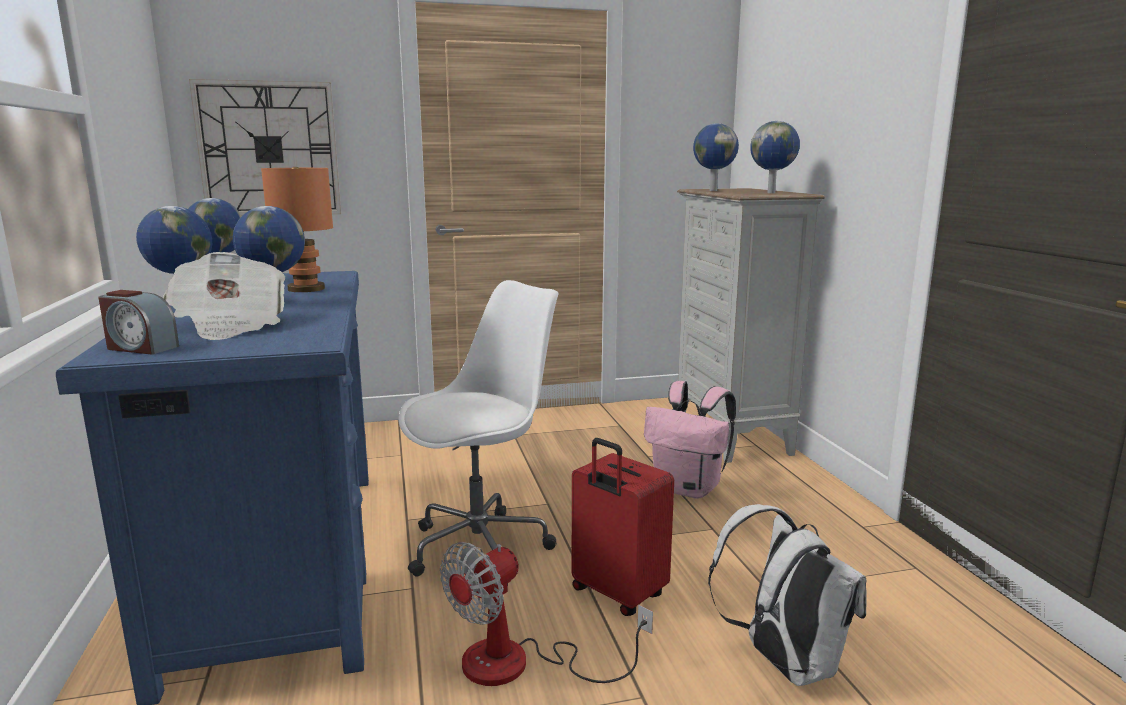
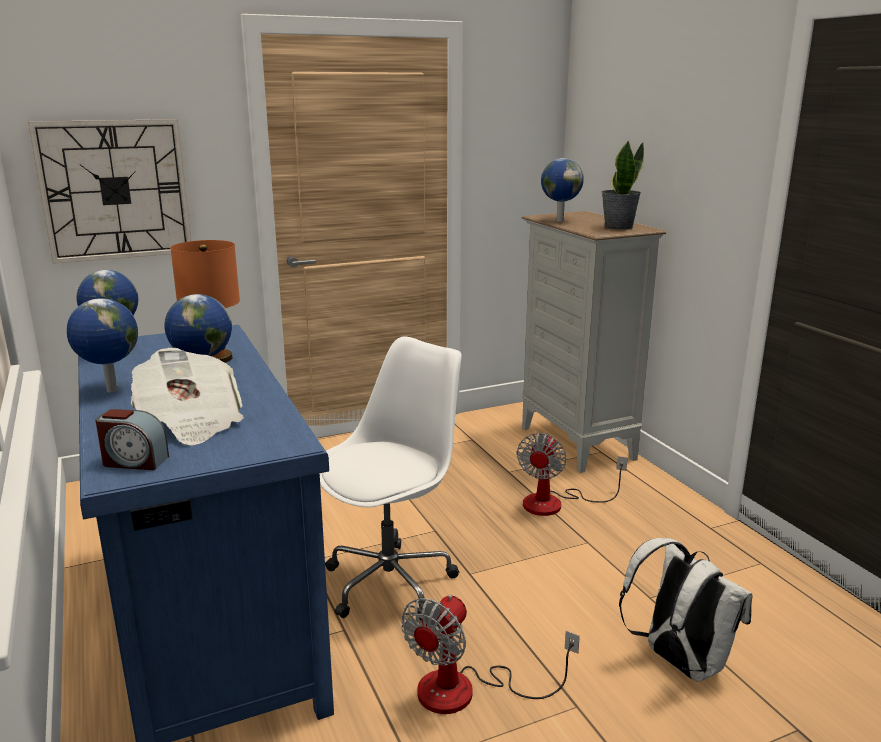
camera: 10 degrees left, 5 degrees up
red suitcase [571,438,674,616] -> none
pink backpack [644,381,736,498] -> fan [517,433,627,516]
globe [750,121,800,193] -> potted plant [602,140,644,230]

